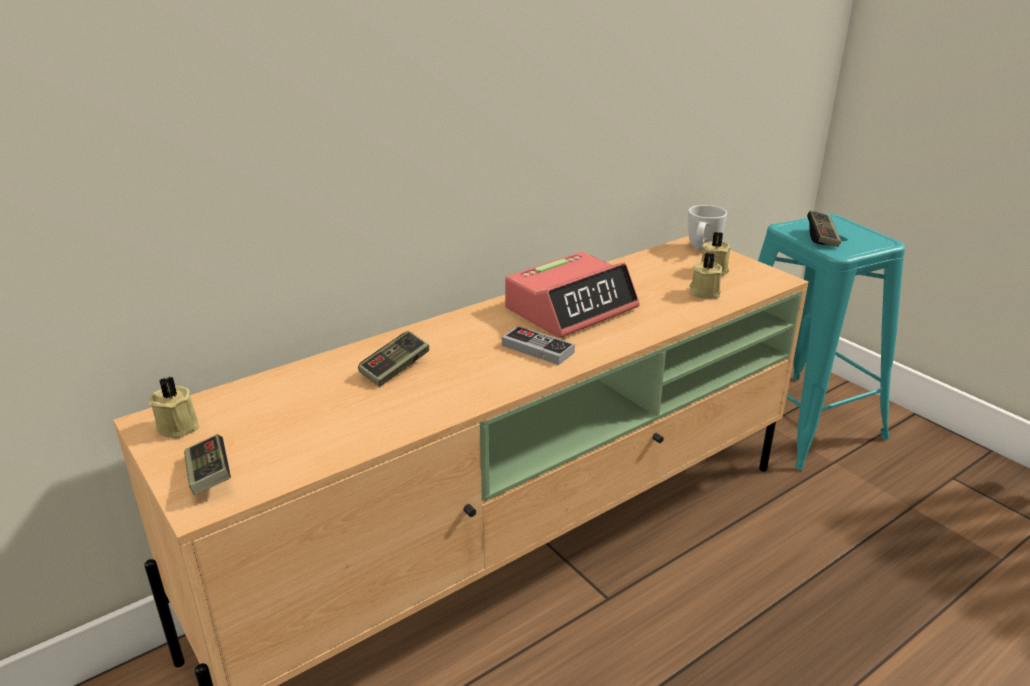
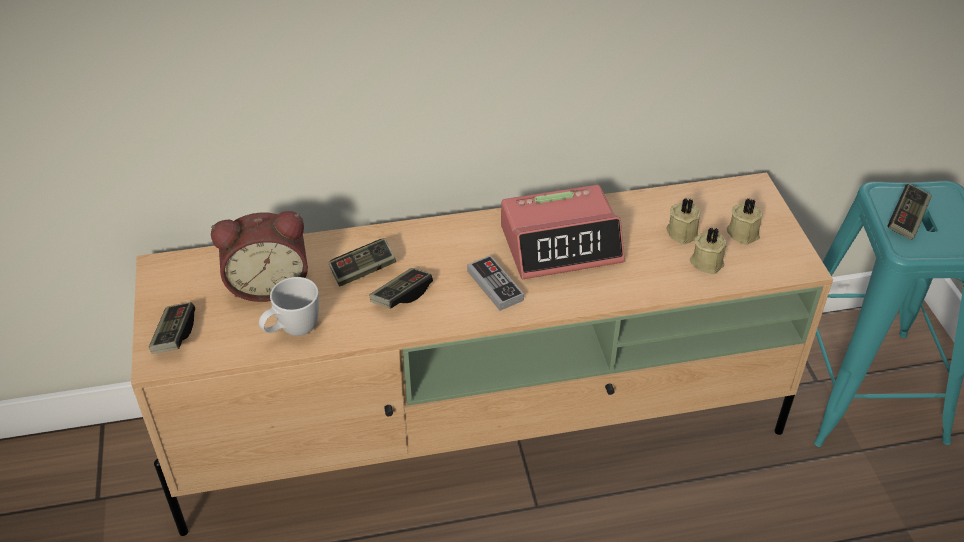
camera: 25 degrees right, 15 degrees up
beige candle [148,377,200,439] -> beige candle moved to [667,198,700,244]
white mug [688,205,727,250] -> white mug moved to [259,277,319,336]
none -> alarm clock [211,211,308,302]
none -> game controller [370,268,433,309]

